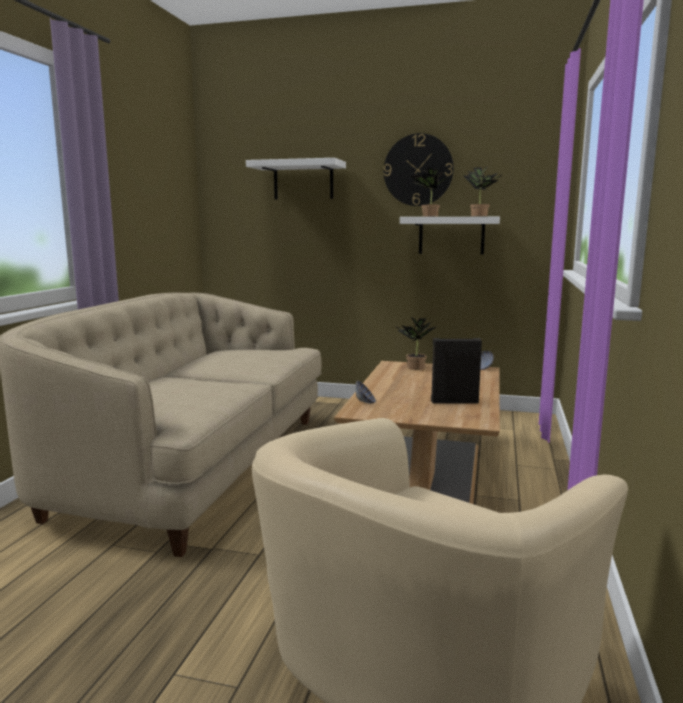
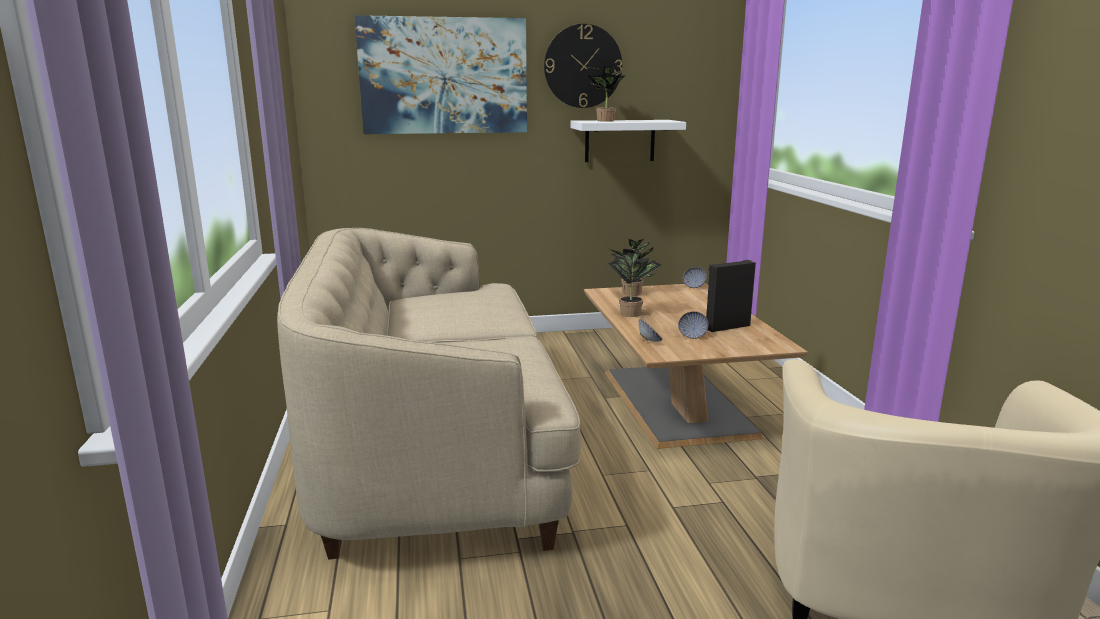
camera: 25 degrees left, 5 degrees up
white shelf [246,158,346,199] -> picture [355,15,527,134]
potted plant [463,166,503,216] -> potted plant moved to [608,252,661,317]
none -> bowl [678,311,709,339]

